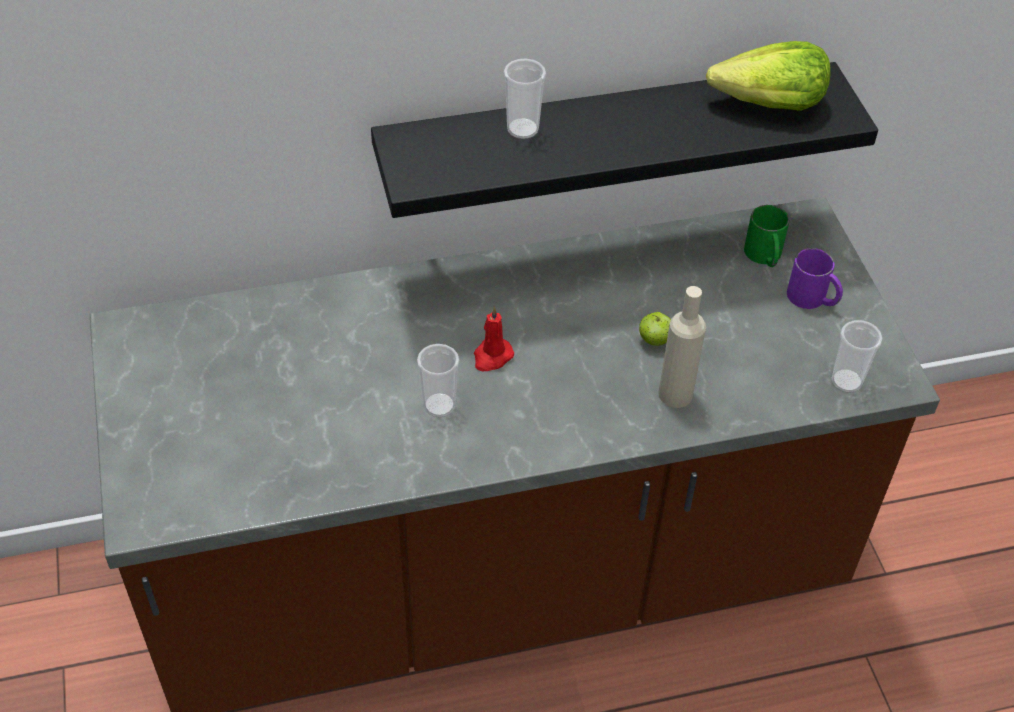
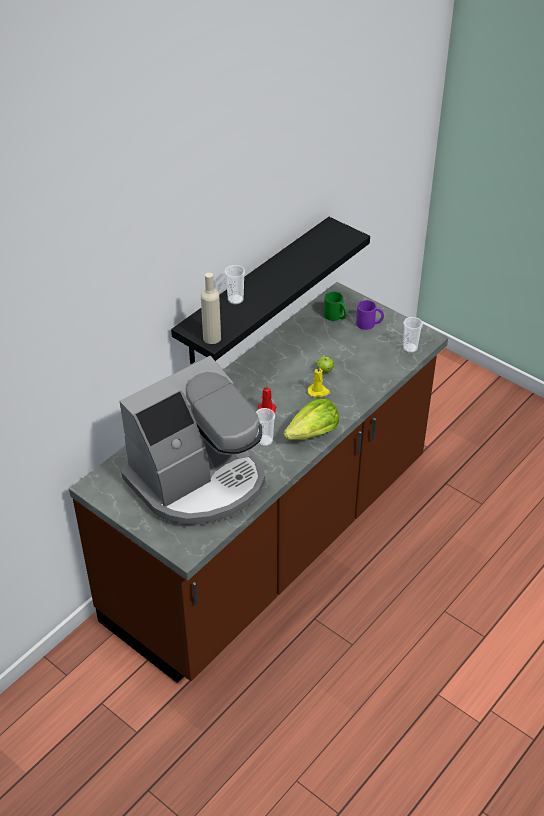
camera: 35 degrees left, 5 degrees down
beige bottle [658,286,706,408] -> beige bottle moved to [201,273,221,344]
lettuce [706,41,831,111] -> lettuce moved to [283,399,339,440]
none -> coffee machine [119,356,265,526]
none -> yellow candle [308,366,330,397]

